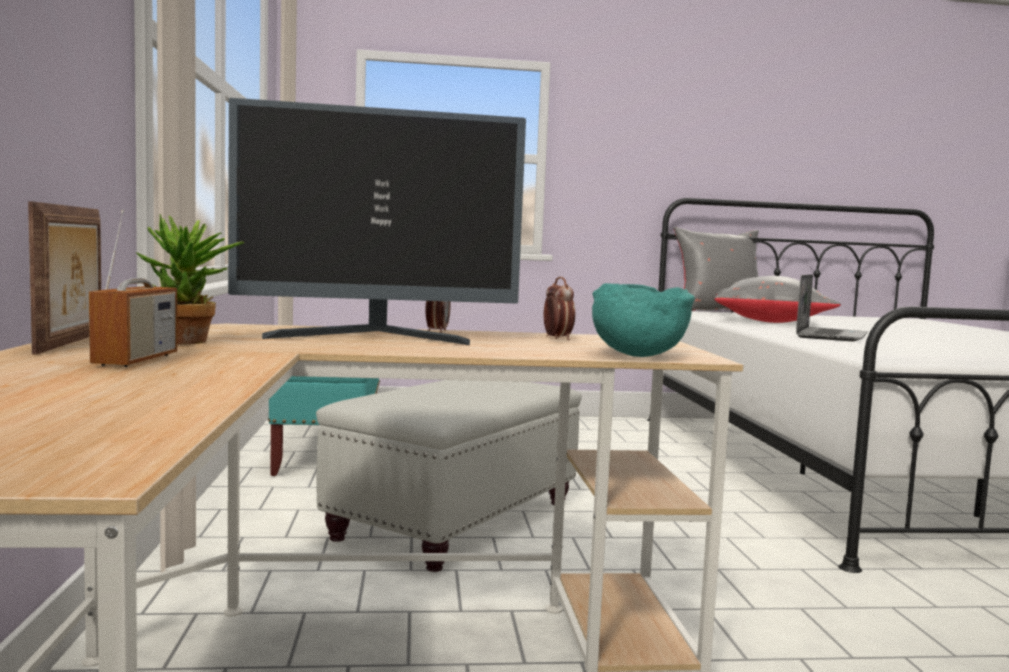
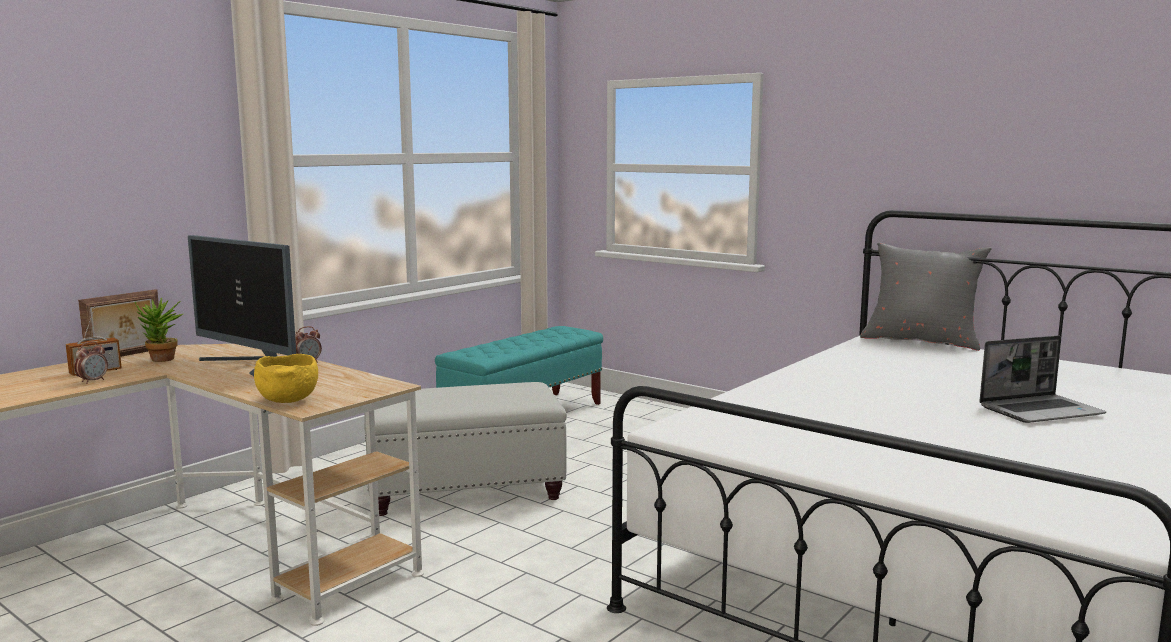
camera: 45 degrees right, 5 degrees up
alarm clock [544,277,575,340] -> alarm clock moved to [74,342,108,384]
turquoise bowl [592,283,695,357] -> yellow bowl [254,354,318,403]
grey pillow [714,276,841,323] -> none
laptop [796,274,868,341] -> laptop moved to [979,336,1106,423]

